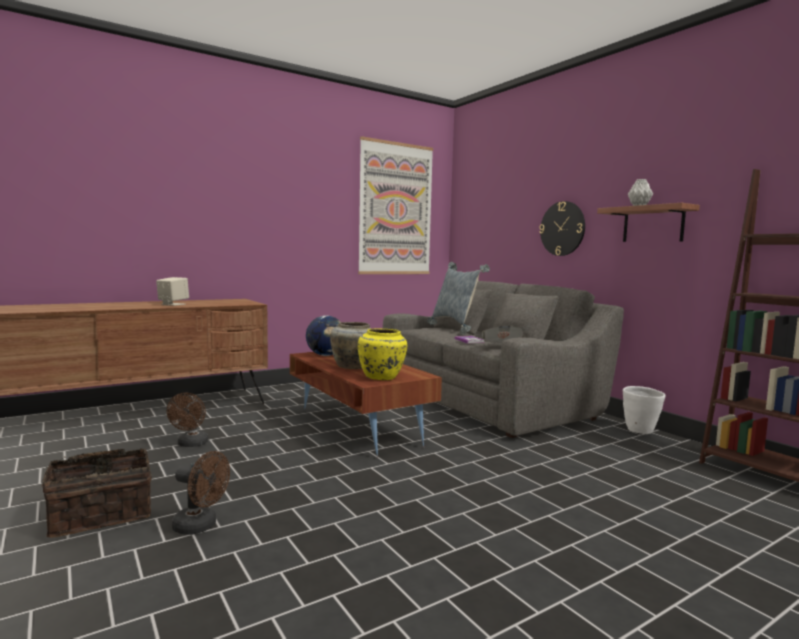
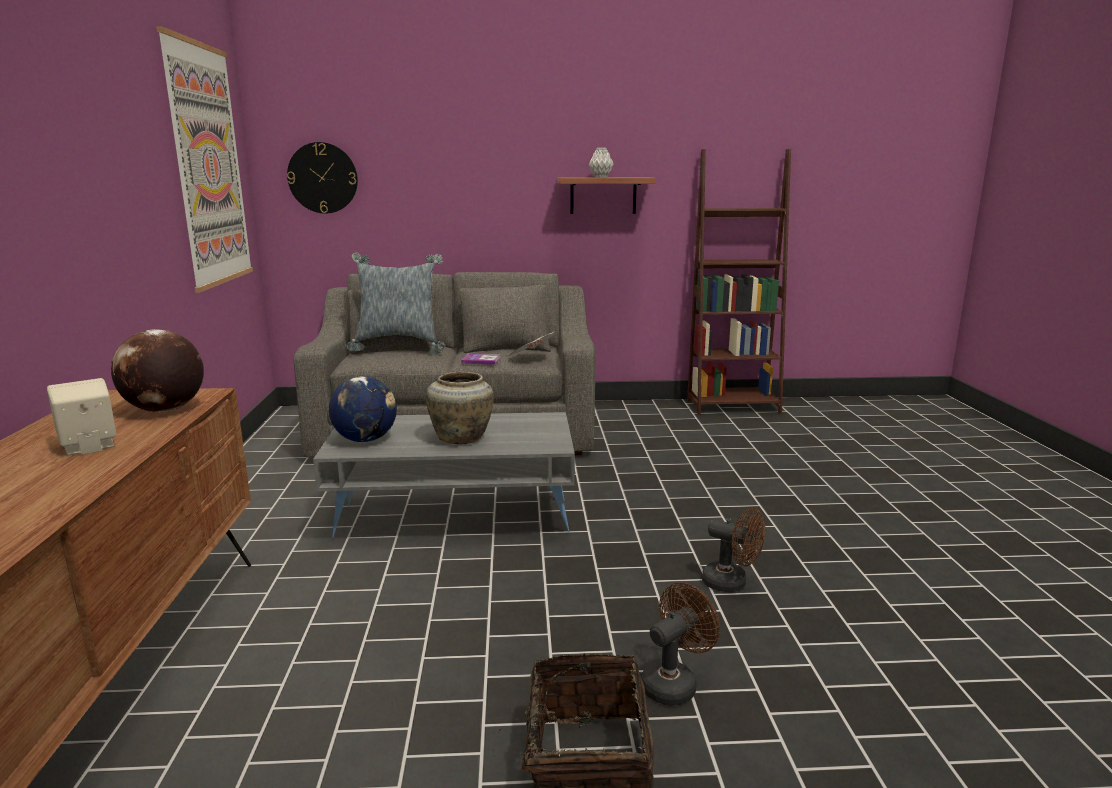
camera: 60 degrees left, 10 degrees up
brown fan [167,393,208,447] -> brown fan moved to [702,508,765,592]
brown coffee table [290,352,442,459] -> grey coffee table [313,412,575,540]
yellow vase [358,329,407,380] -> none
wall clock [539,201,585,256] -> wall clock moved to [287,142,358,214]
white planter [623,386,665,434] -> none
none -> globe [111,329,204,412]

